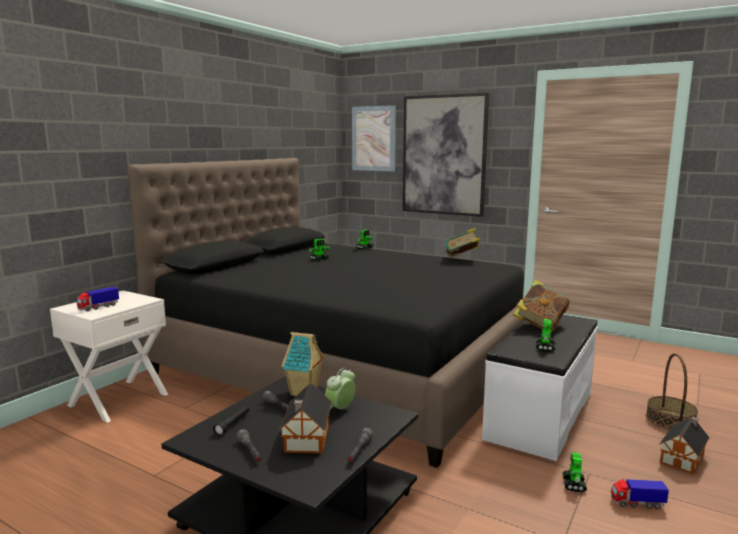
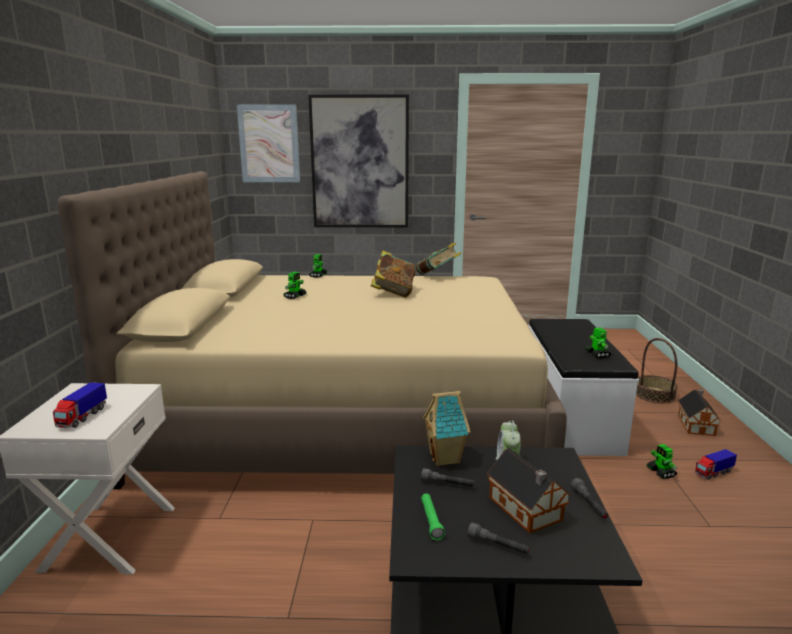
camera: 30 degrees left, 5 degrees up
black bed [127,158,524,468] -> beige bed [58,171,567,489]
black flashlight [213,405,249,436] -> green flashlight [421,494,445,540]
book [513,280,569,332] -> book moved to [371,251,416,297]

